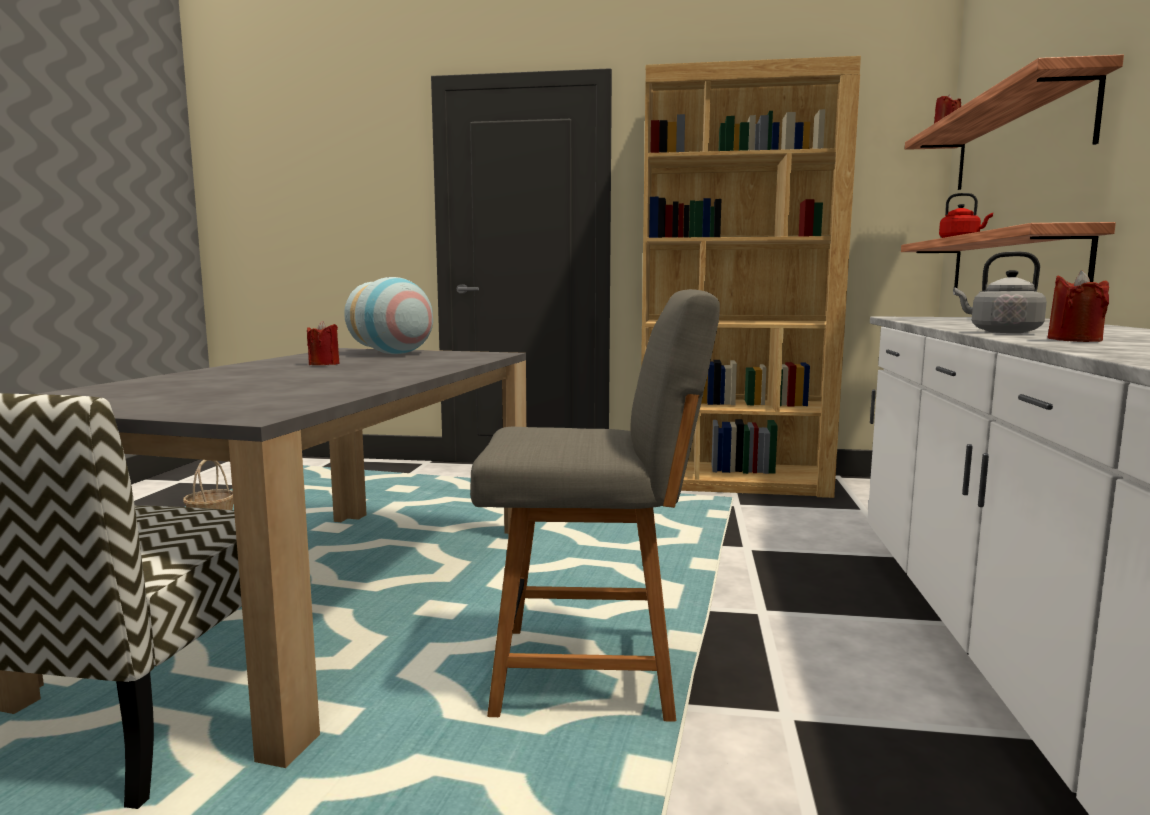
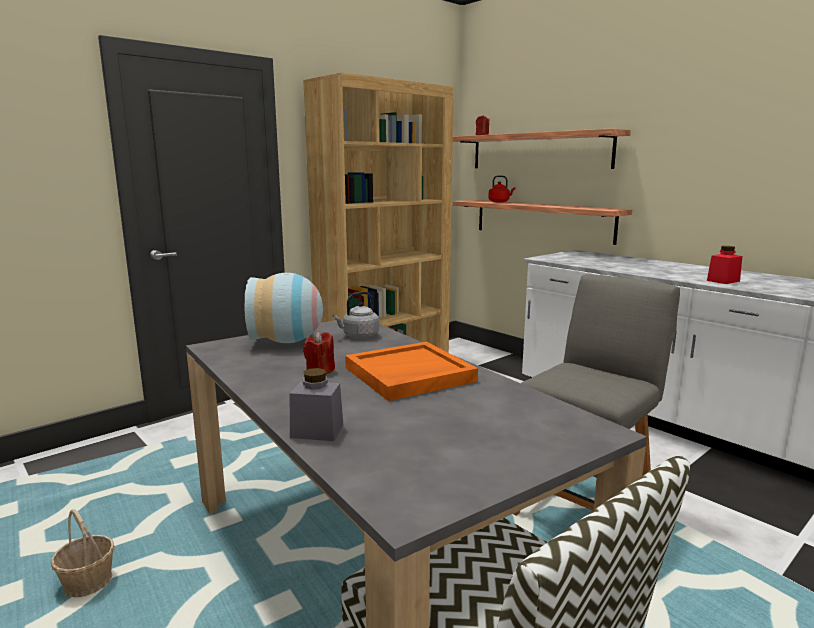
camera: 50 degrees left, 5 degrees up
grey kettle [953,251,1047,333] -> grey kettle moved to [333,291,379,338]
red candle [1047,270,1109,342] -> red jar [707,246,742,284]
none -> grey jar [290,368,343,441]
none -> orange tray [345,342,478,401]

